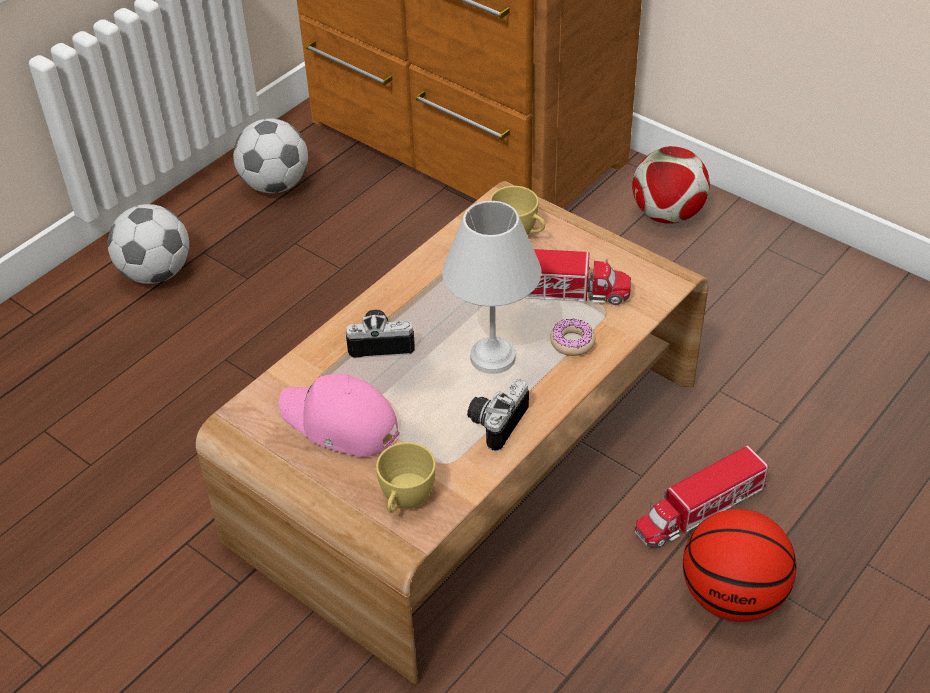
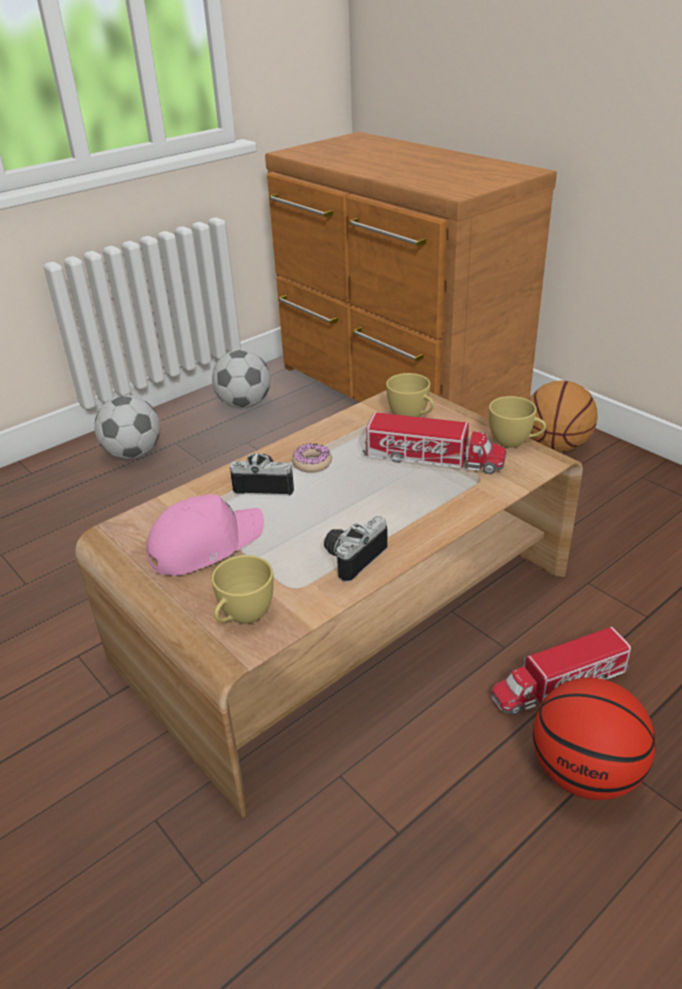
camera: 10 degrees right, 10 degrees down
pink cap [279,374,400,457] -> pink cap turned 105 degrees clockwise [146,494,264,576]
white table lamp [442,201,541,374] -> none
donut [550,319,596,356] -> donut moved to [292,444,332,473]
football [632,146,710,223] -> basketball [529,380,598,452]
none -> yellow cup [489,396,546,448]

